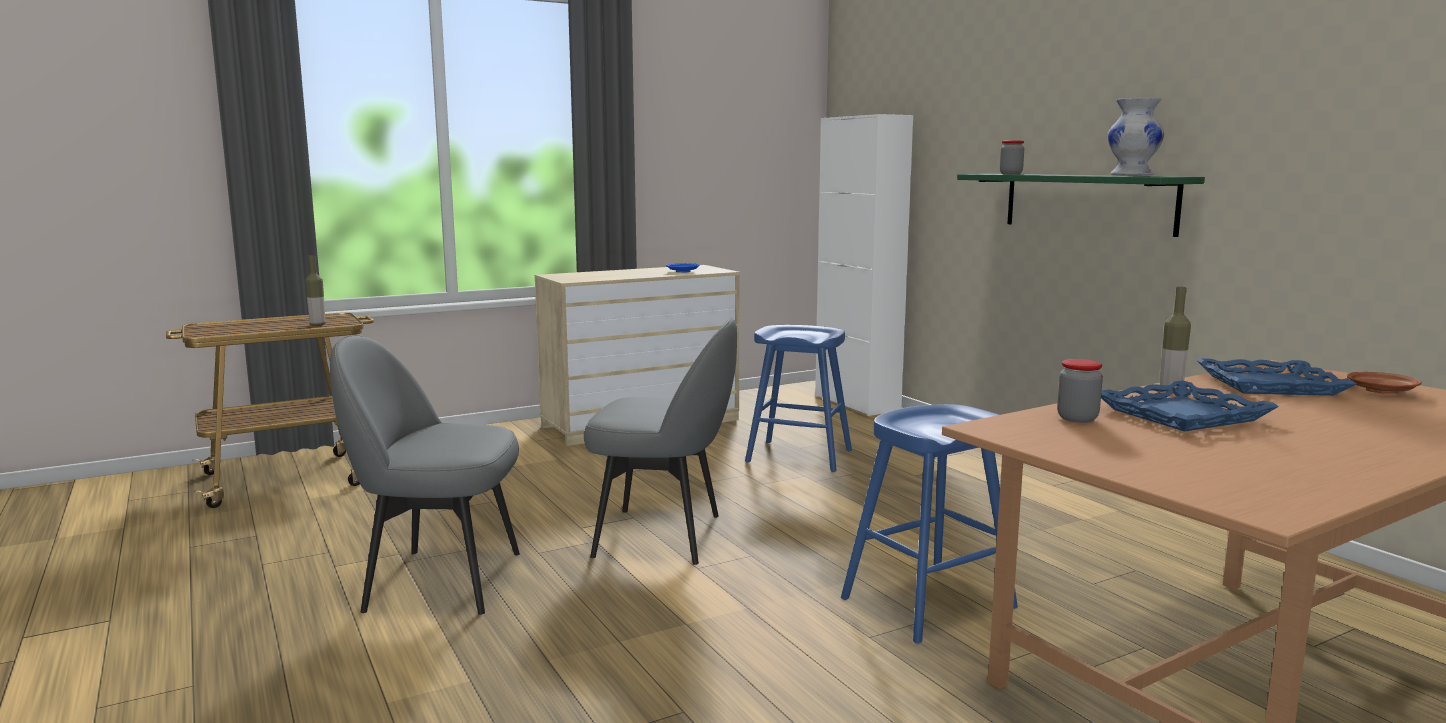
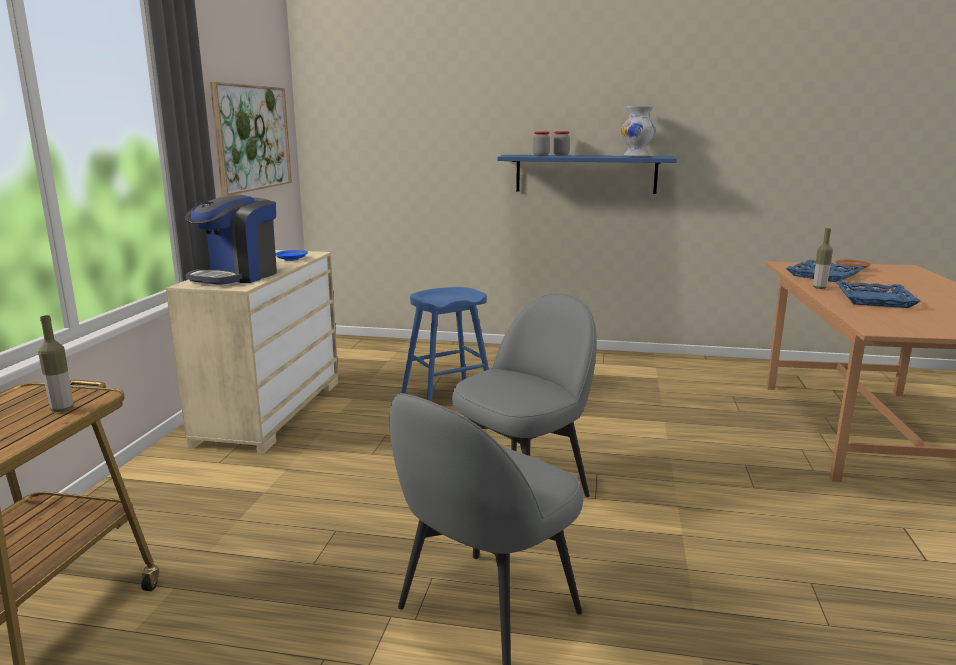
camera: 50 degrees left, 5 degrees up
white cabinet [815,114,913,416] -> none
blue stool [841,404,1018,644] -> none
green shelf [957,174,1205,237] -> blue shelf [497,155,677,194]
jar [1057,359,1103,423] -> jar moved to [553,131,570,156]
none -> coffee machine [184,194,277,285]
none -> picture [209,82,292,196]

